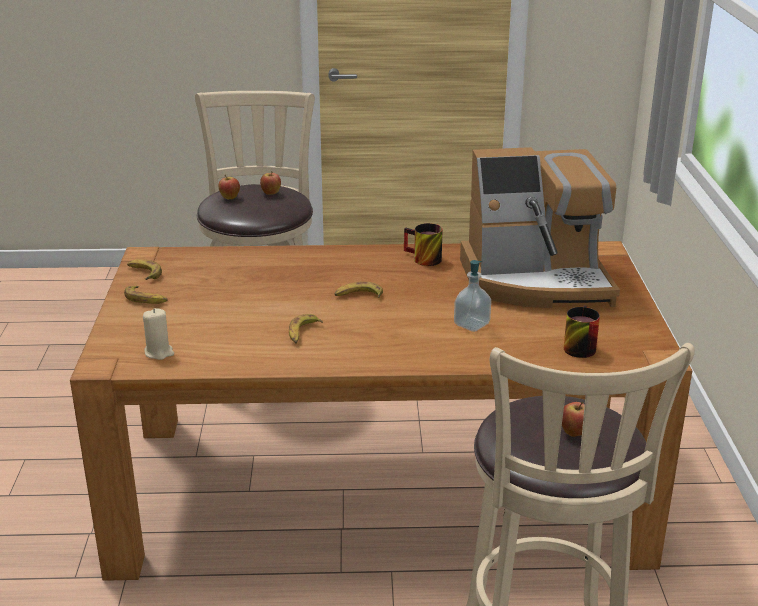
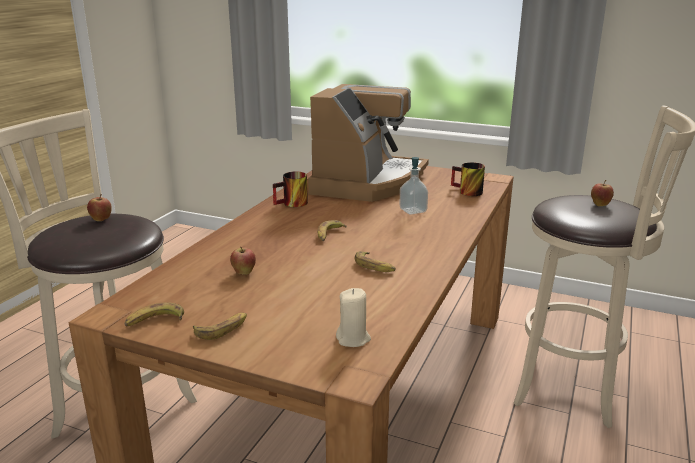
camera: 65 degrees left, 5 degrees down
apple [219,175,240,200] -> apple moved to [230,247,256,275]

